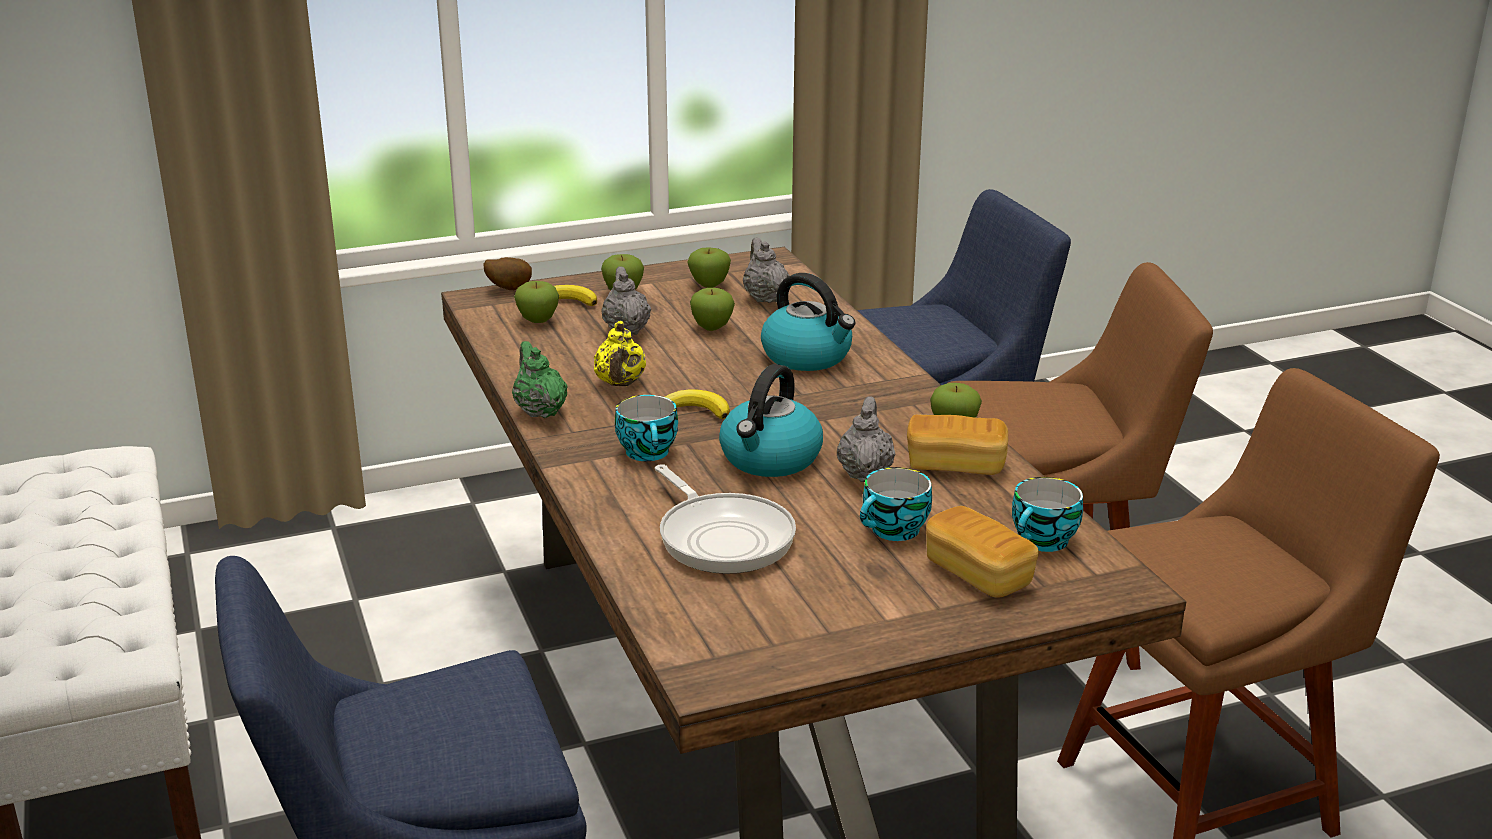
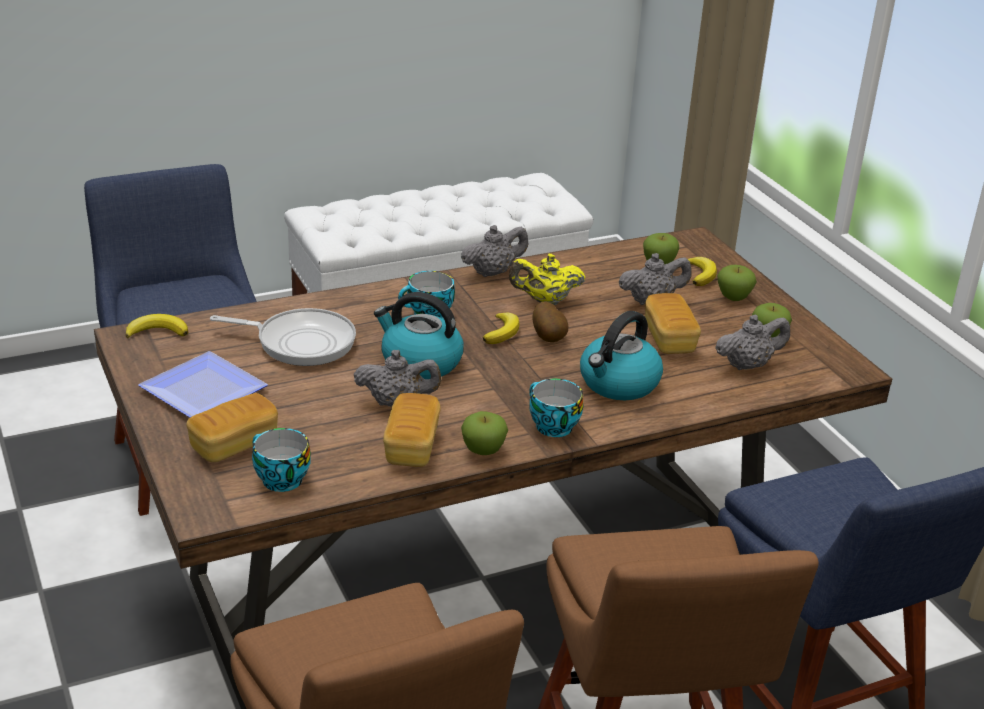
camera: 85 degrees right, 5 degrees up
potato [483,257,532,290] -> potato moved to [532,301,569,342]
green teapot [512,341,568,418] -> grey teapot [461,225,528,277]
frying pan [655,464,796,574] -> frying pan turned 135 degrees counterclockwise [210,308,356,366]
apple [690,288,735,331] -> bread [645,293,701,354]
cup [860,467,932,541] -> cup moved to [529,379,583,437]
none -> banana [126,314,188,338]
none -> plate [138,351,268,417]

